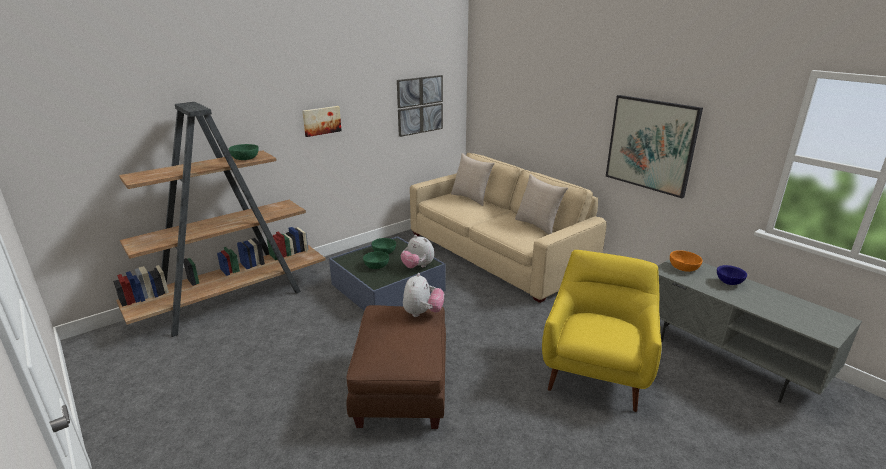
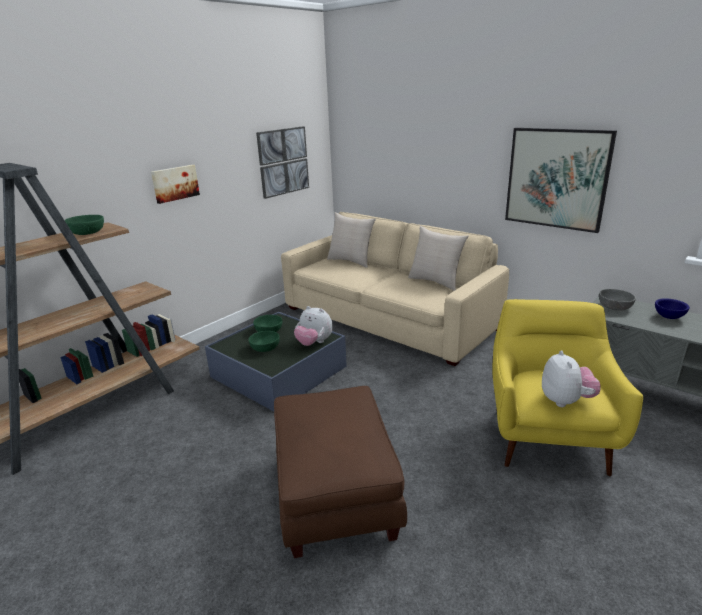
camera: 10 degrees left, 0 degrees up
plush toy [403,273,444,317] -> plush toy moved to [542,350,600,407]
orange bowl [670,250,703,272] -> grey bowl [599,289,636,311]

